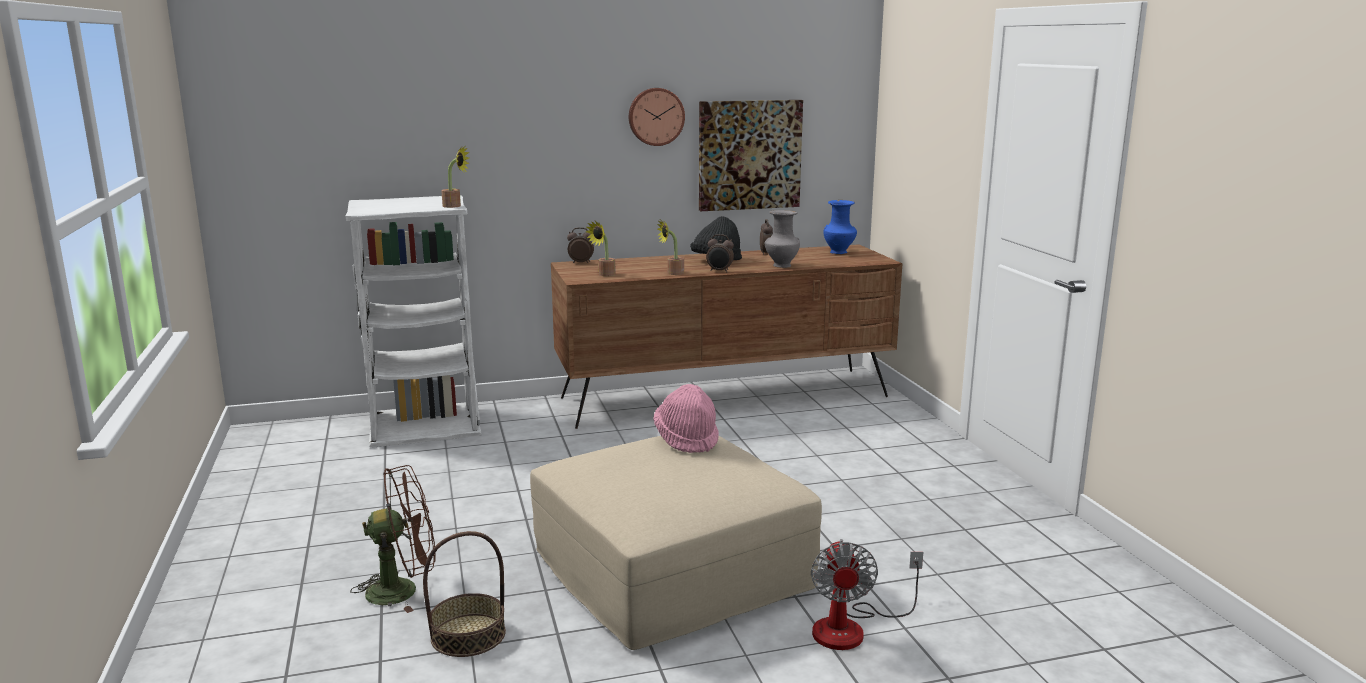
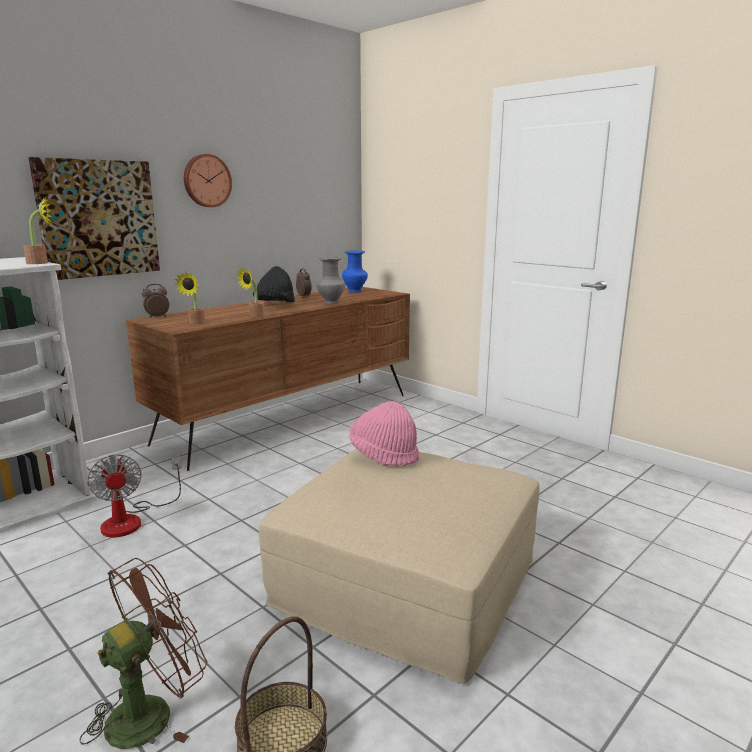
camera: 30 degrees left, 0 degrees up
picture [699,100,803,211] -> picture moved to [28,157,160,280]
alarm clock [706,234,734,273] -> none
fan [811,539,923,650] -> fan moved to [87,454,182,537]

